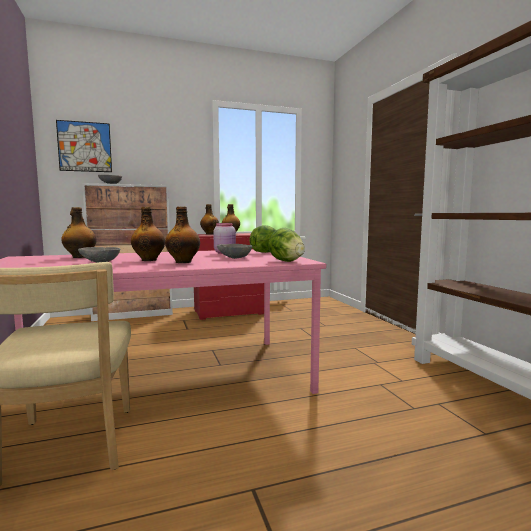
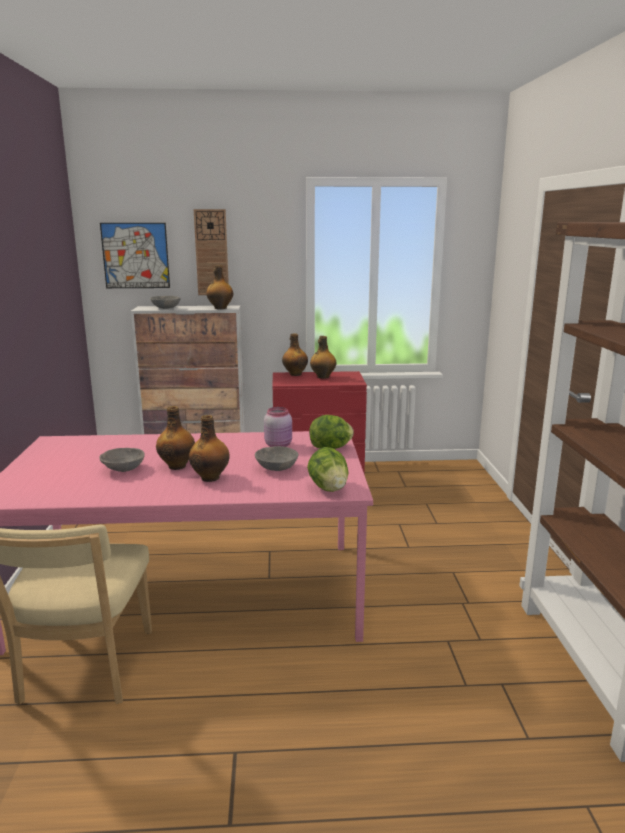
camera: 15 degrees right, 10 degrees up
bottle [61,207,96,258] -> bottle moved to [206,265,233,309]
none -> wall clock [194,209,229,295]

